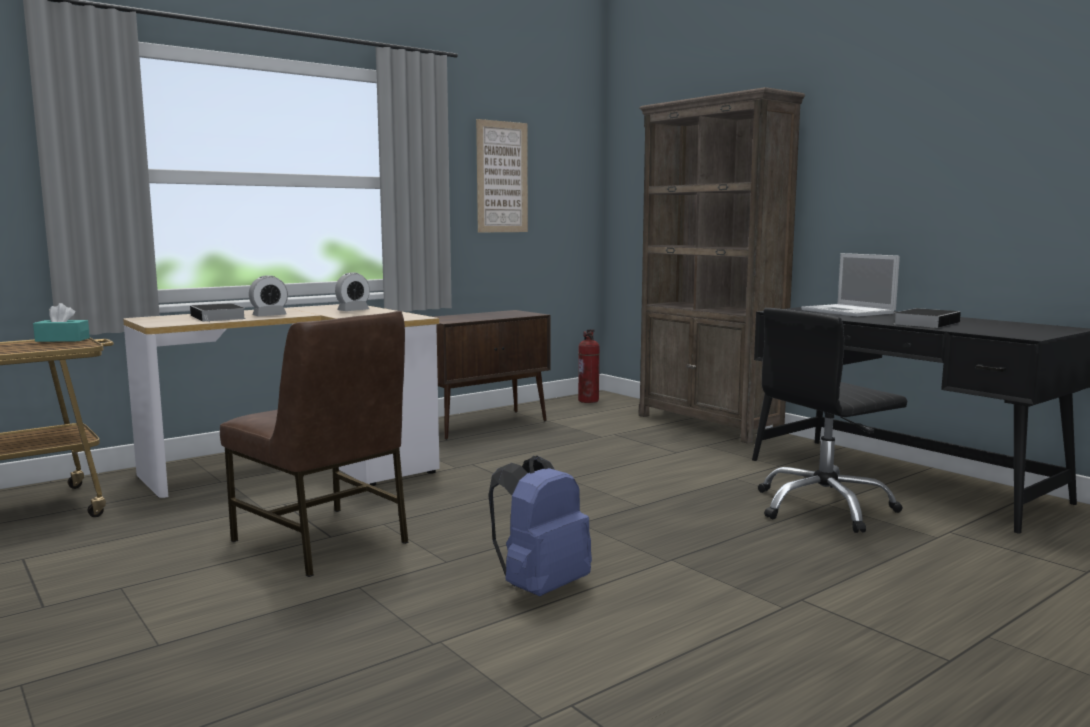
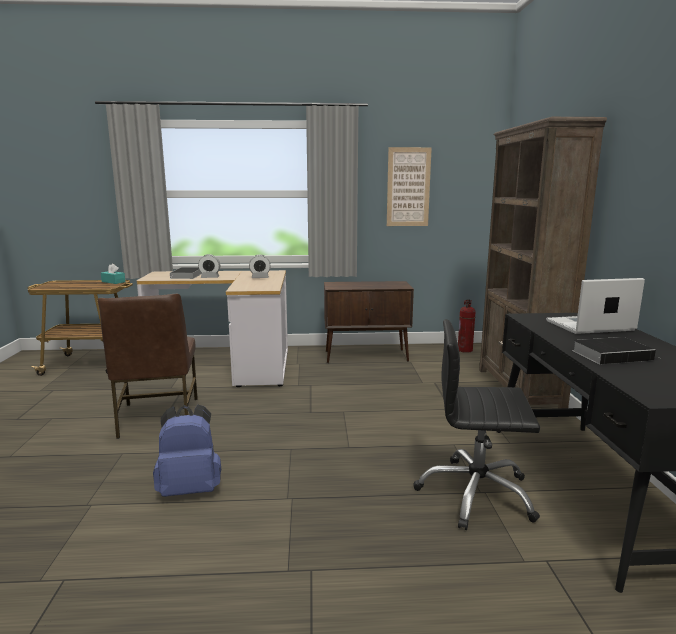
camera: 35 degrees right, 5 degrees up
laptop [801,253,900,317] -> laptop turned 75 degrees clockwise [546,278,645,334]

